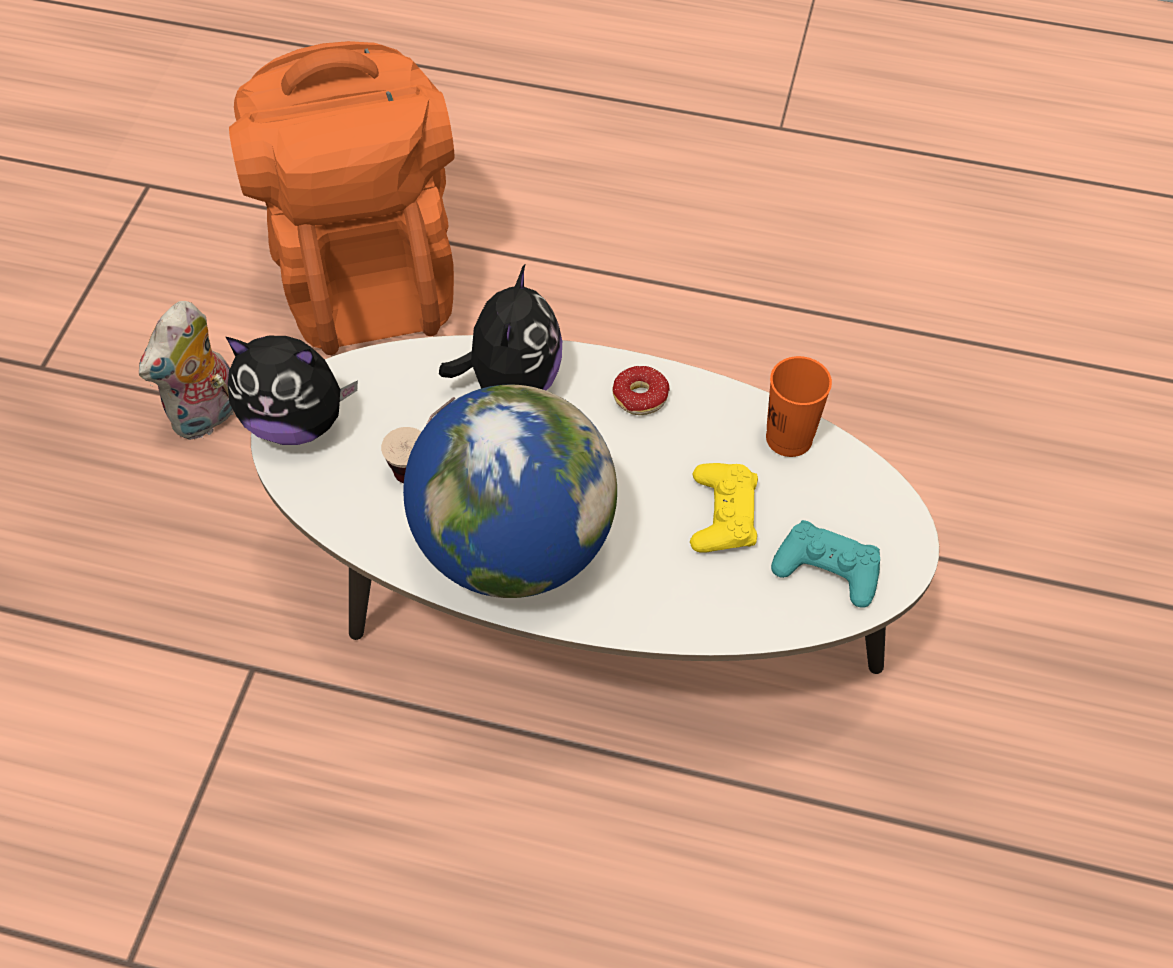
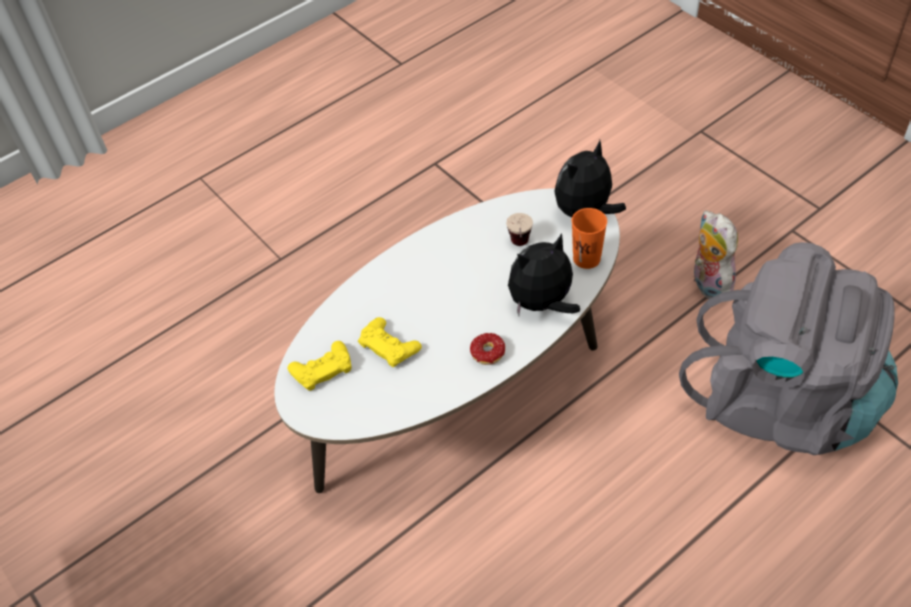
camera: 130 degrees right, 5 degrees down
orange backpack [229,41,455,355] -> grey backpack [679,242,898,455]
globe [403,384,617,598] -> none
plush toy [439,263,562,390] -> plush toy turned 105 degrees clockwise [508,233,580,316]
orange cup [766,356,832,457] -> orange cup moved to [572,208,607,269]
turquoise game controller [771,520,880,608] -> yellow game controller [288,341,352,391]

